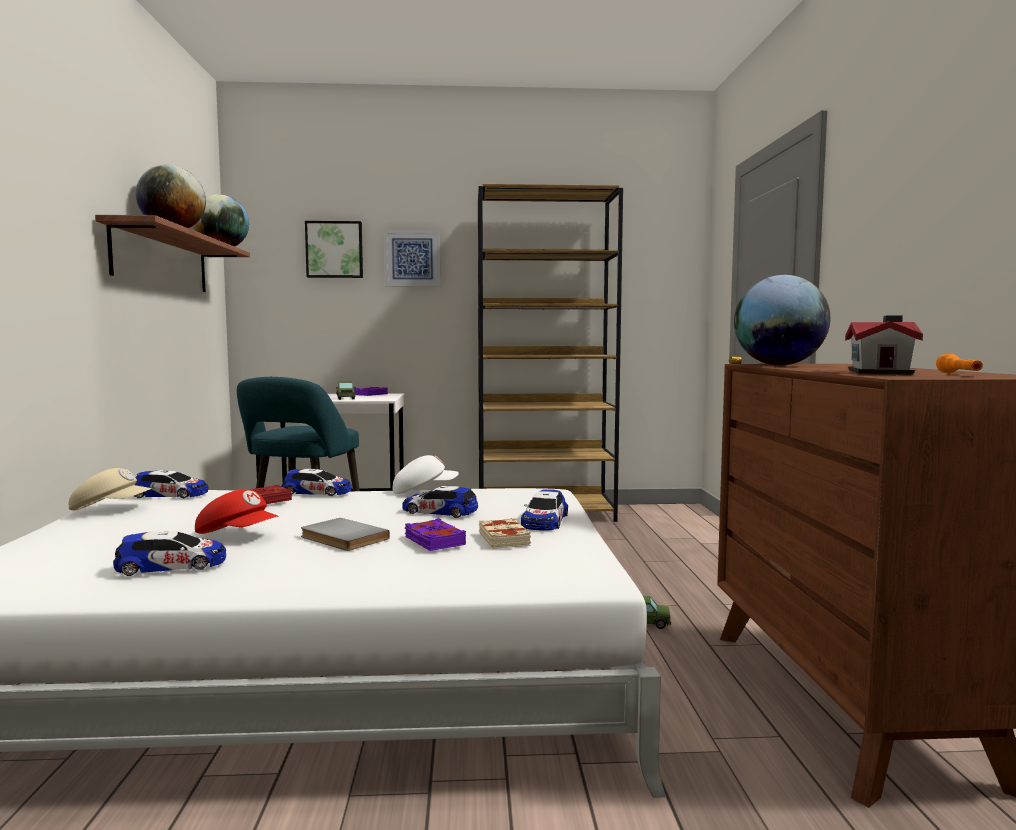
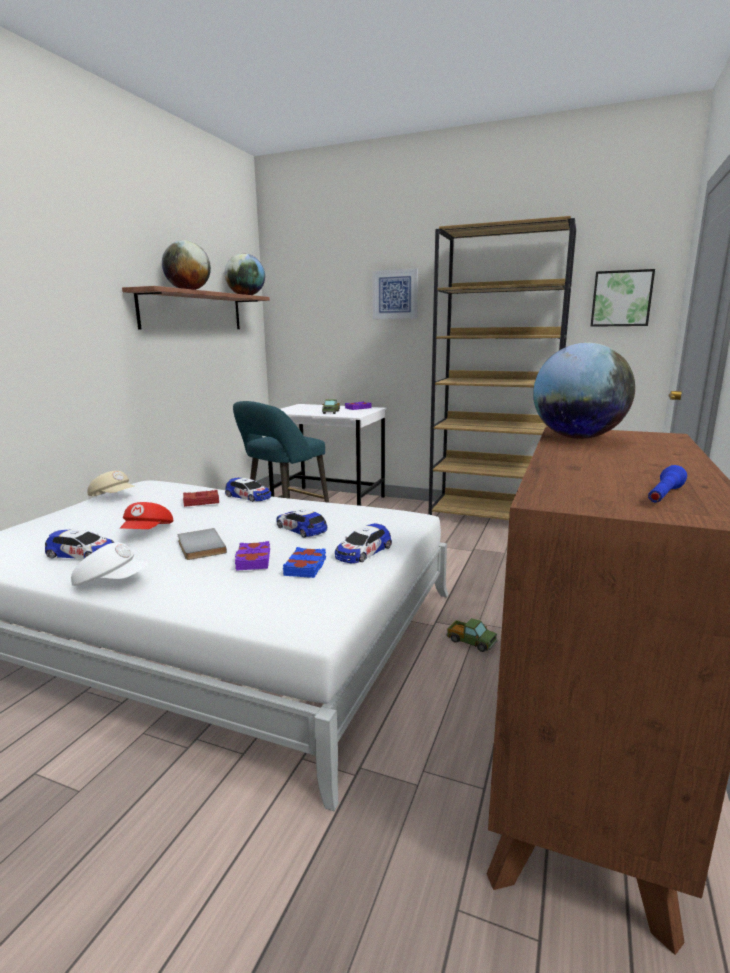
camera: 25 degrees right, 10 degrees up
toy car [134,470,208,498] -> none
red cap [195,489,279,534] -> red cap turned 45 degrees clockwise [120,502,173,529]
picture [305,221,363,278] -> picture moved to [590,269,655,327]
white cap [393,455,459,494] -> white cap moved to [71,543,149,586]
beige book [479,518,531,549] -> blue book [283,547,326,578]
toy house [845,315,923,374] -> none
orange flashlight [936,354,983,373] -> blue flashlight [648,465,687,503]

